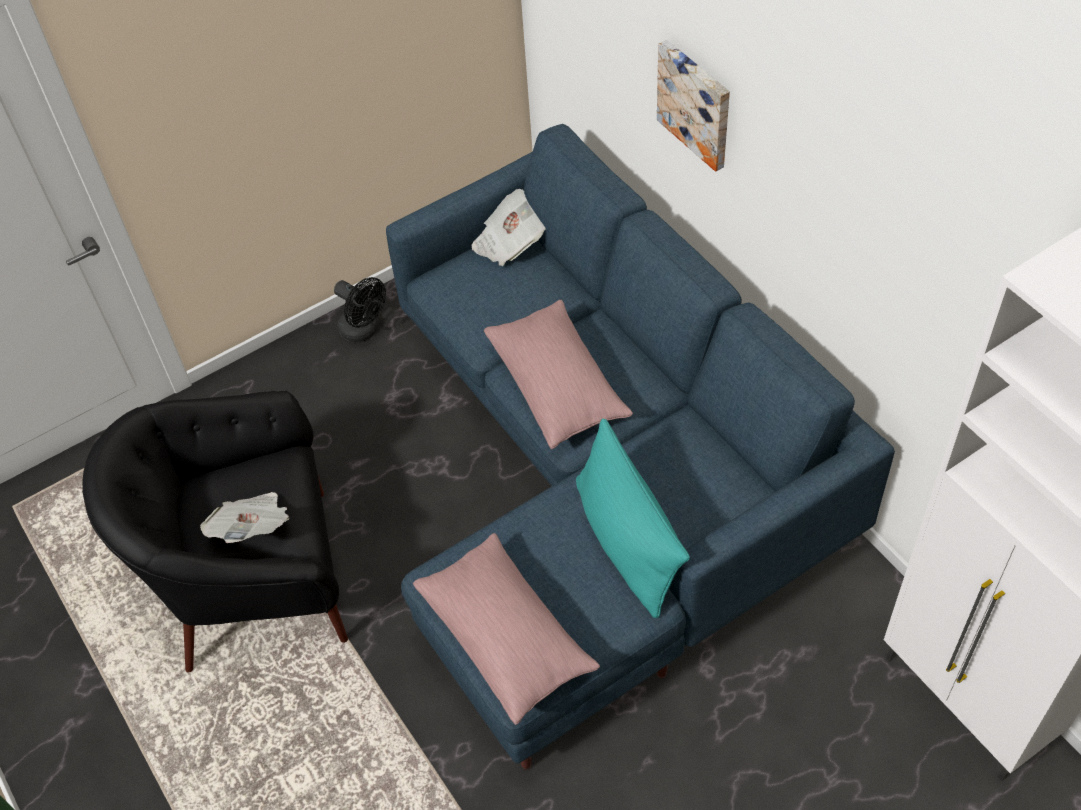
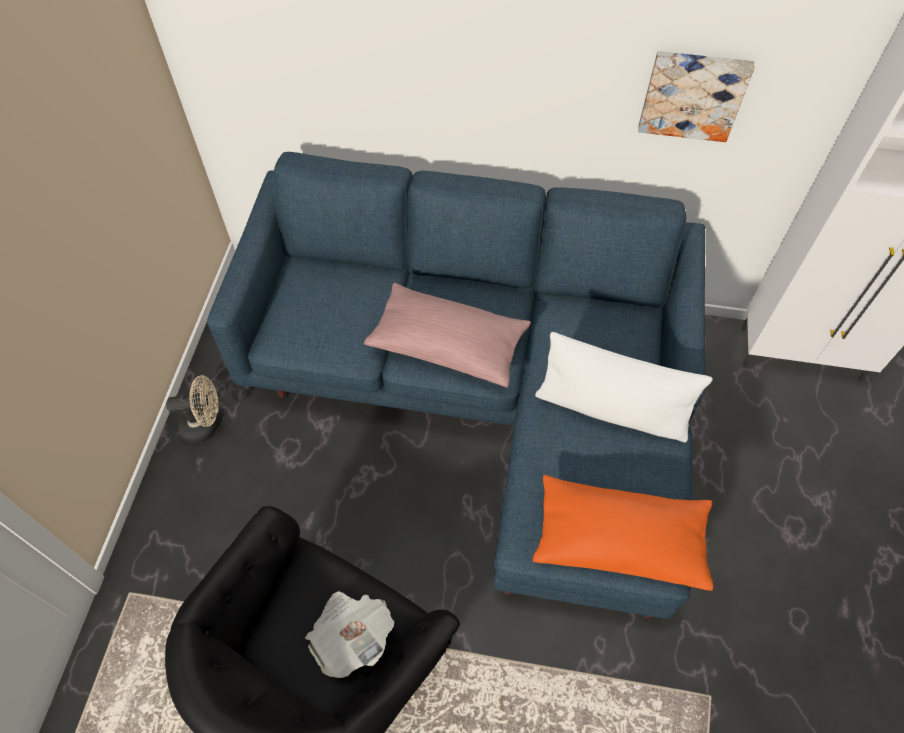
camera: 50 degrees left, 5 degrees up
black fan [334,277,386,343] -> beige fan [166,375,219,443]
pink pillow [413,533,600,725] -> orange pillow [533,475,713,591]
newspaper [471,189,546,266] -> none
turquoise pillow [576,418,690,618] -> white pillow [535,332,713,443]
picture [657,40,730,172] -> picture moved to [638,51,754,142]

